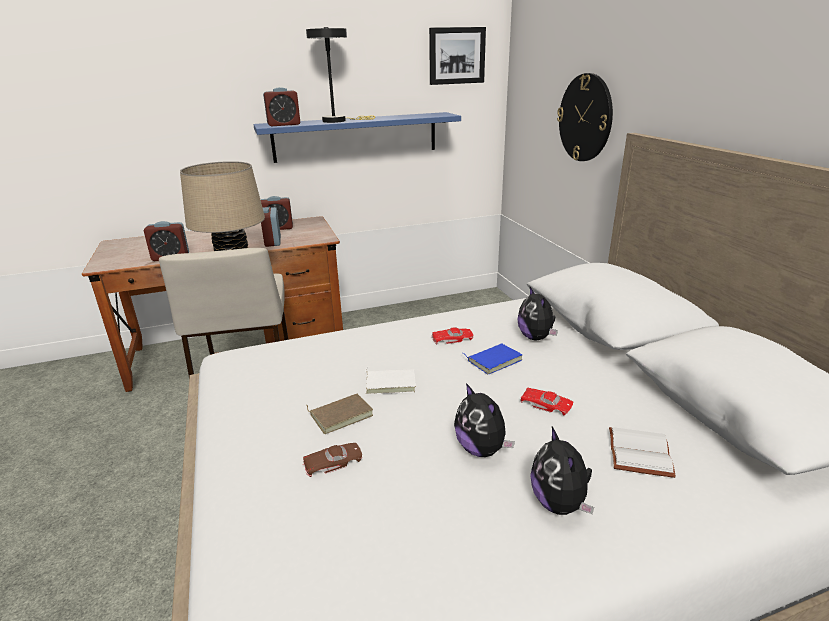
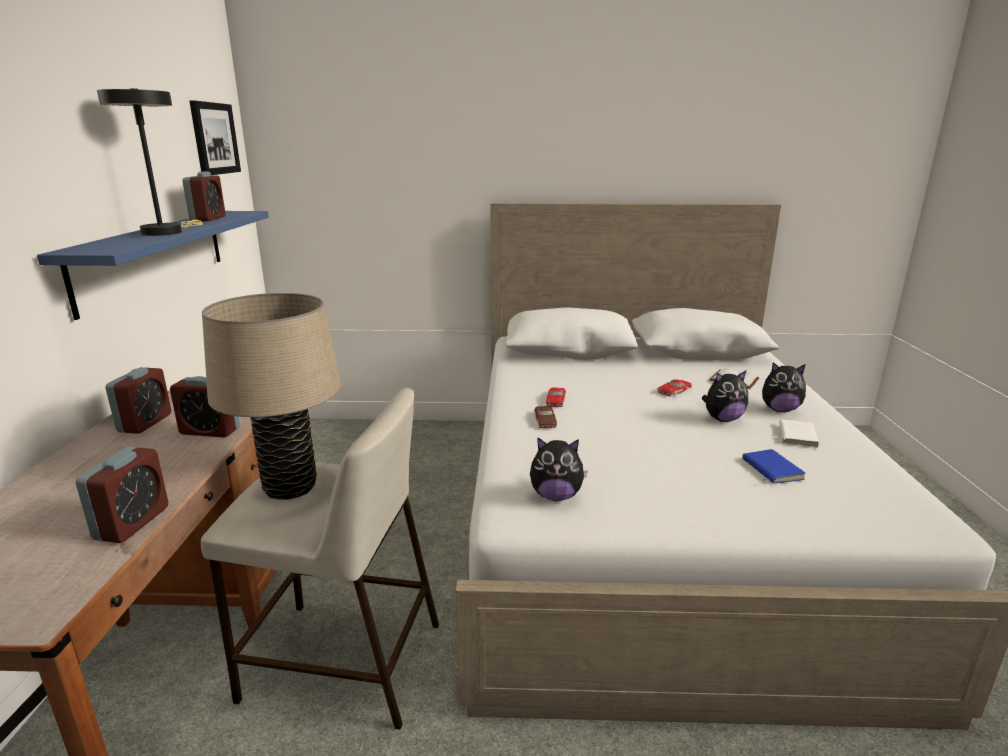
camera: 70 degrees left, 5 degrees down
alarm clock [263,87,300,126] -> alarm clock moved to [183,171,226,221]
brown toy car [302,443,362,477] -> brown toy car moved to [534,406,557,428]
brown book [306,394,373,434] -> none
white book [365,366,416,394] -> white book moved to [779,419,819,448]
blue book [464,343,522,374] -> blue book moved to [743,449,805,484]
plush toy [518,287,558,340] -> plush toy moved to [530,438,588,501]
wall clock [557,73,613,161] -> none

